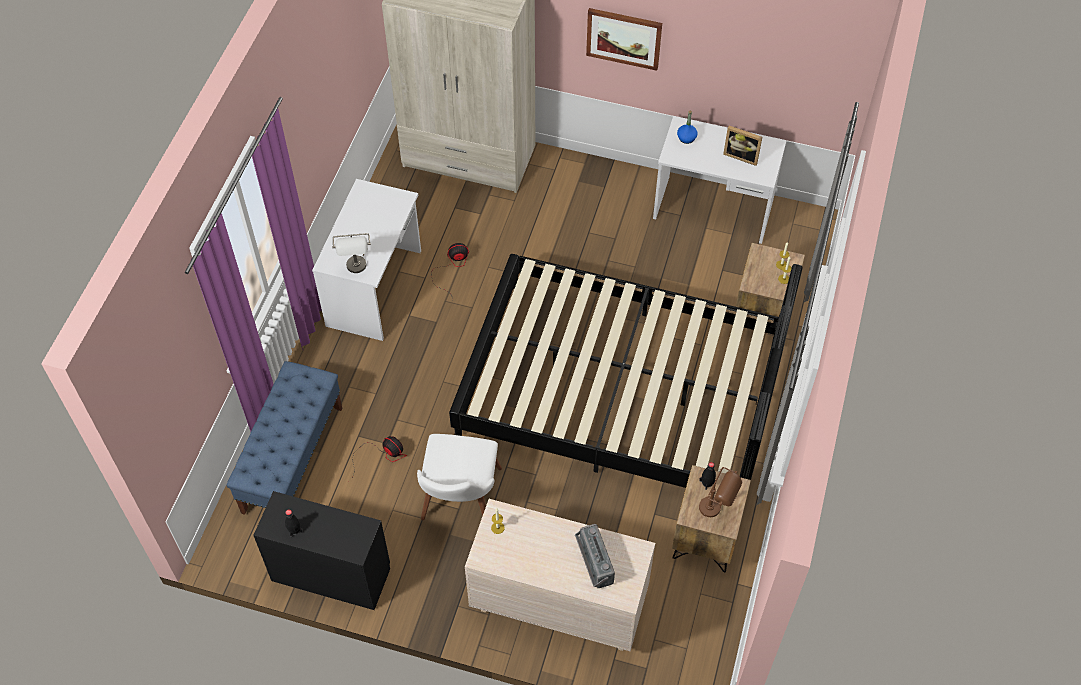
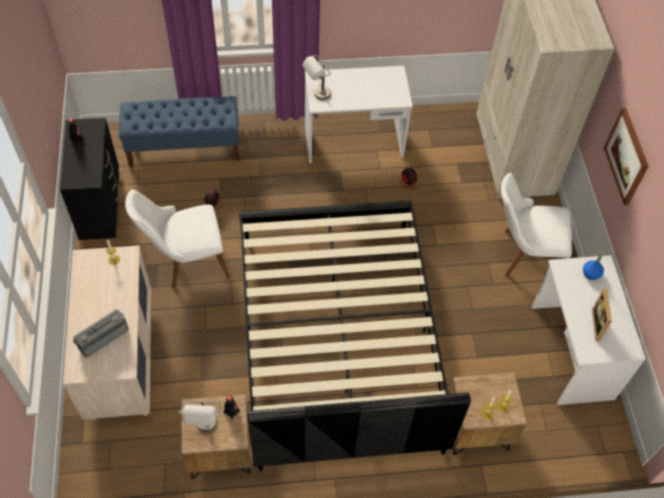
camera: 65 degrees right, 0 degrees up
brown table lamp [699,467,742,517] -> grey table lamp [179,399,221,431]
none -> white chair [501,173,572,276]

